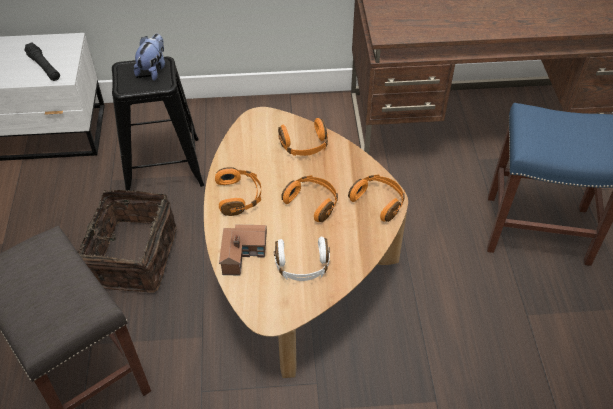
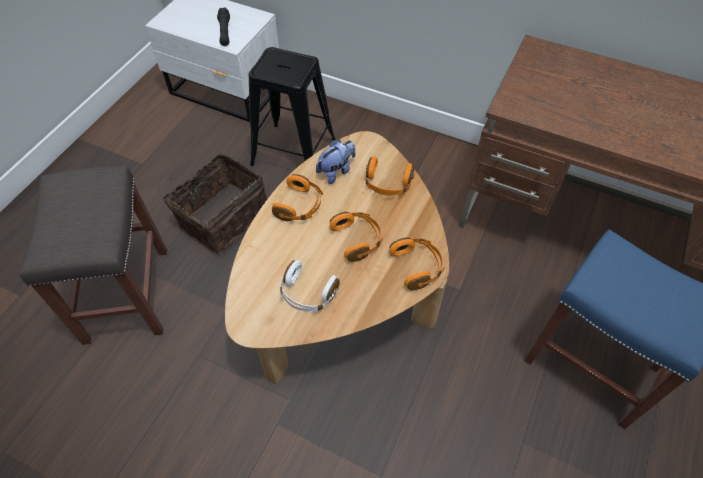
camera: 30 degrees right, 5 degrees up
plush toy [134,34,165,81] -> plush toy moved to [316,140,356,184]
toy house [219,224,267,276] -> none

